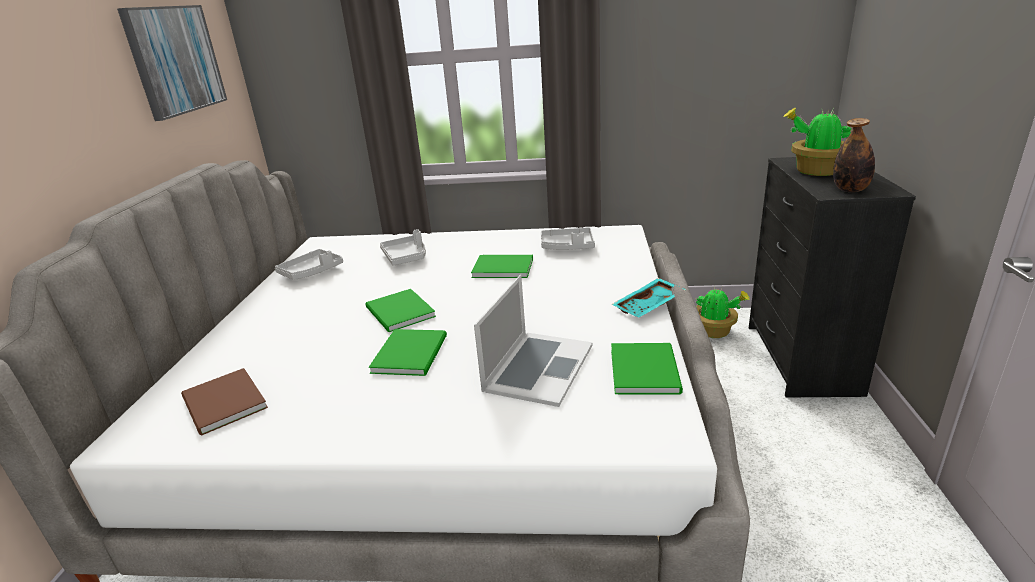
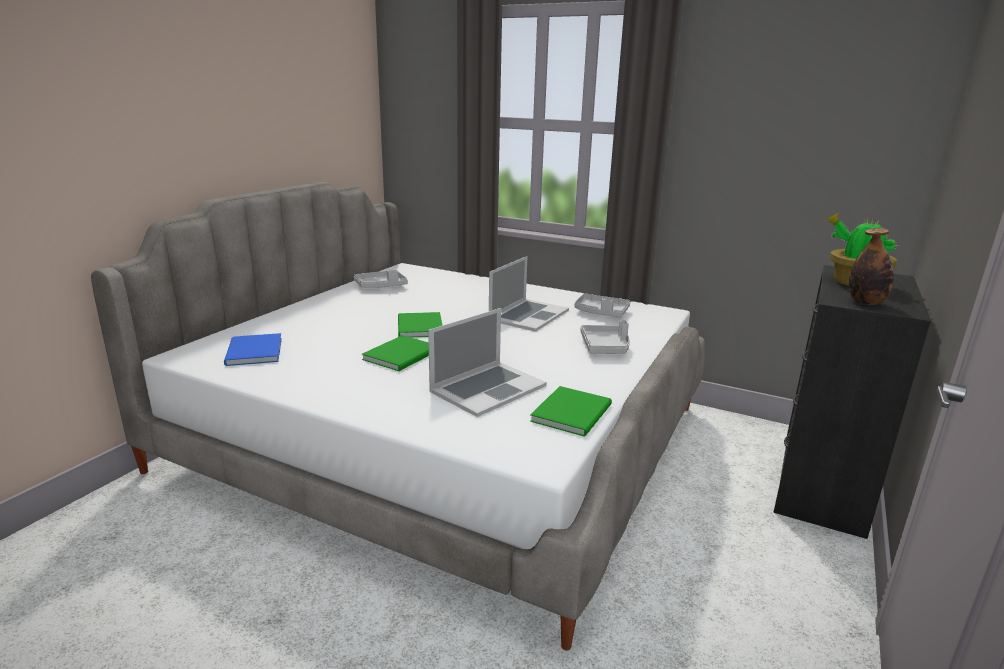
camera: 20 degrees right, 5 degrees down
picture [117,5,227,121] -> none
brown book [181,368,268,435] -> blue book [224,333,282,366]
grey tray [380,229,426,266] -> grey tray moved to [581,320,630,354]
green book [471,255,533,278] -> laptop [489,256,569,332]
turquoise tray [612,278,686,318] -> none
potted plant [694,288,750,338] -> none

